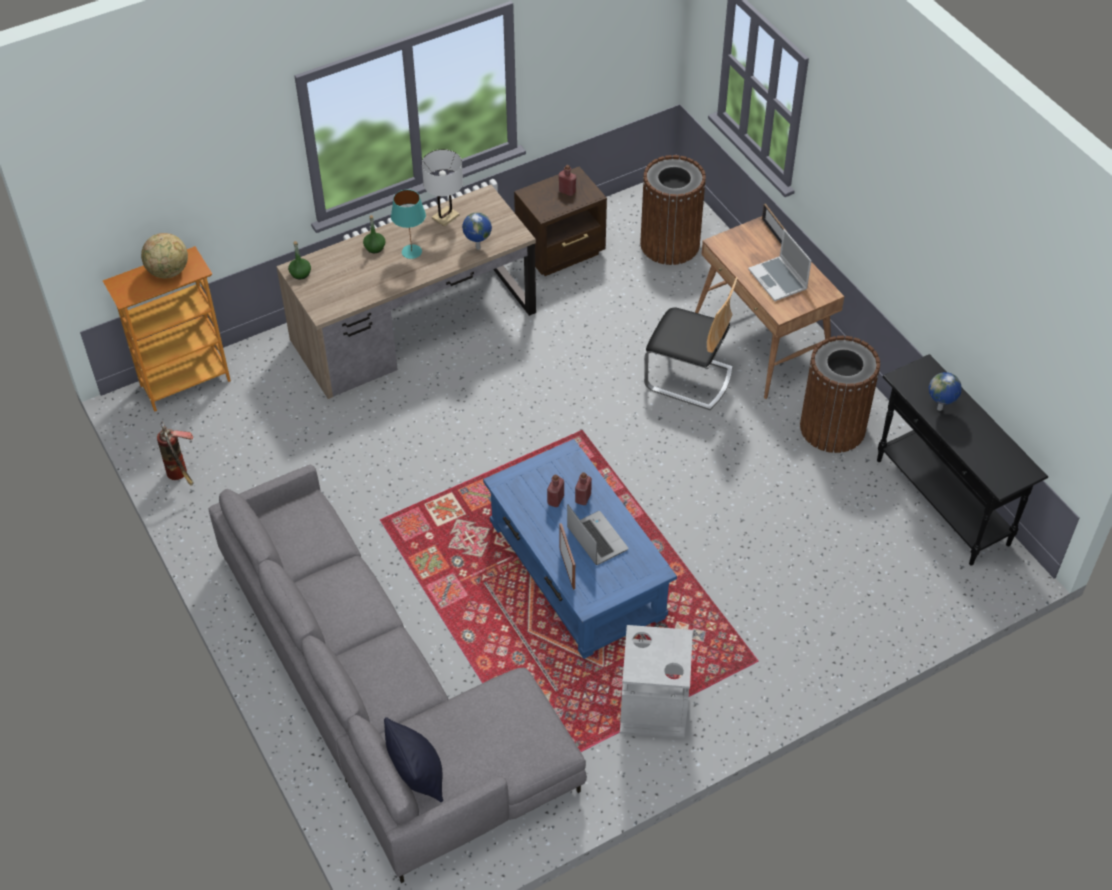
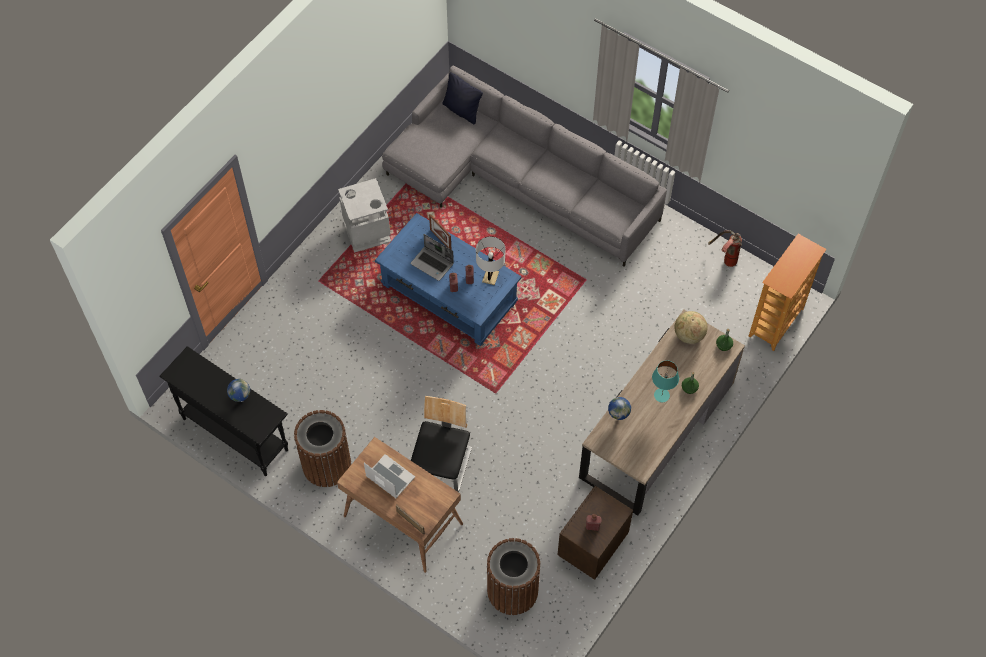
camera: 155 degrees right, 10 degrees up
globe [141,233,188,278] -> globe moved to [675,311,708,344]
white table lamp [422,149,463,227] -> white table lamp moved to [476,236,505,285]
chair [644,277,738,410] -> chair turned 105 degrees clockwise [411,396,472,492]

